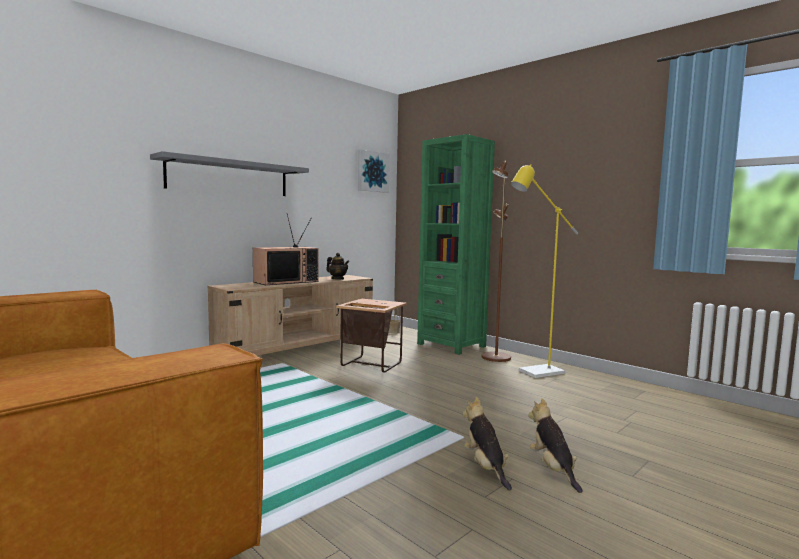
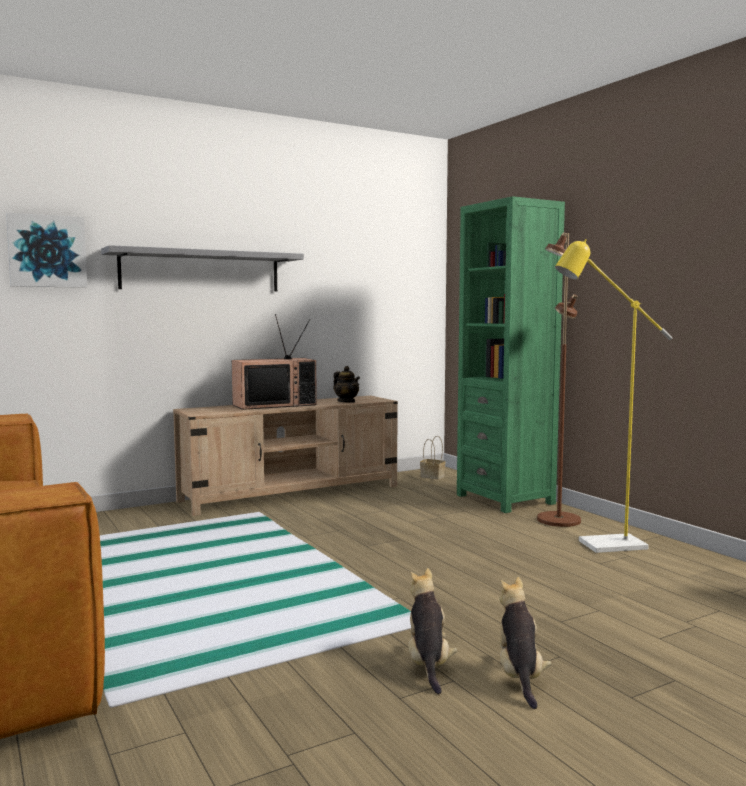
camera: 15 degrees right, 0 degrees up
side table [336,299,407,373] -> none
picture [358,149,390,193] -> picture moved to [6,213,87,288]

